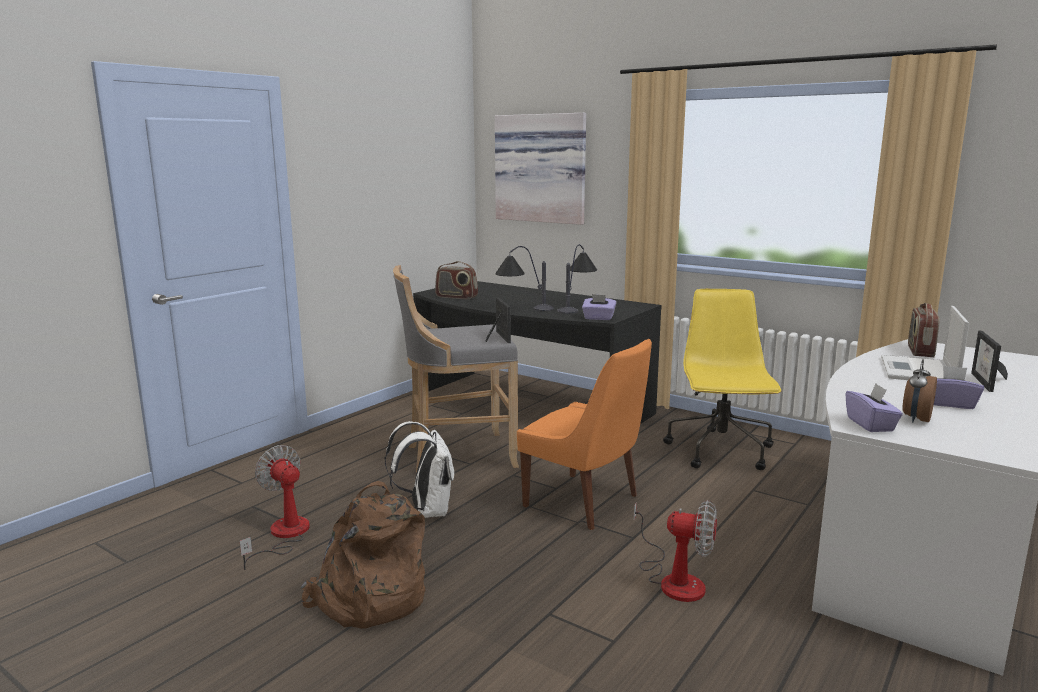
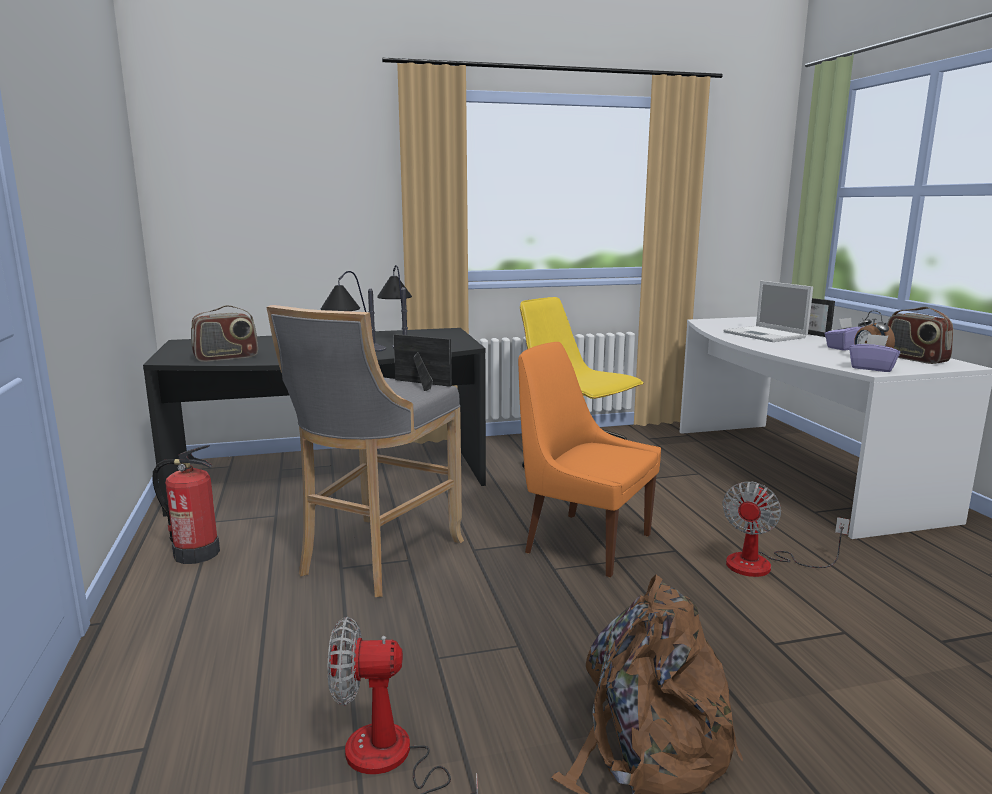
camera: 50 degrees left, 0 degrees up
white backpack [385,421,454,518] -> none
picture [495,113,586,225] -> none
orange chair [517,339,652,530] -> orange chair turned 135 degrees counterclockwise [518,342,661,577]
purple tissue box [582,294,617,320] -> none
fan [634,500,717,602] -> fan turned 150 degrees clockwise [722,481,850,577]
radio [908,303,940,357] -> radio moved to [887,307,953,364]
none -> fire extinguisher [152,445,220,564]

